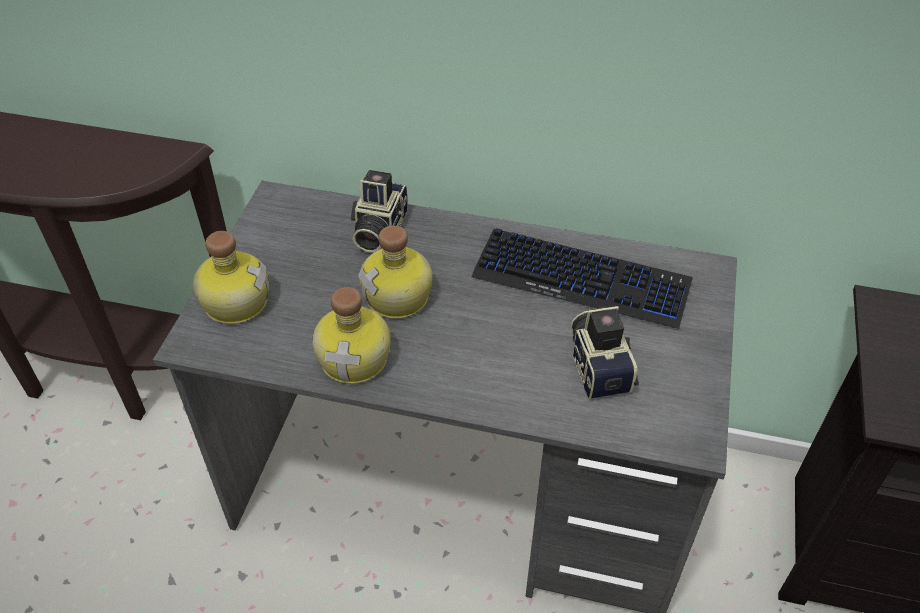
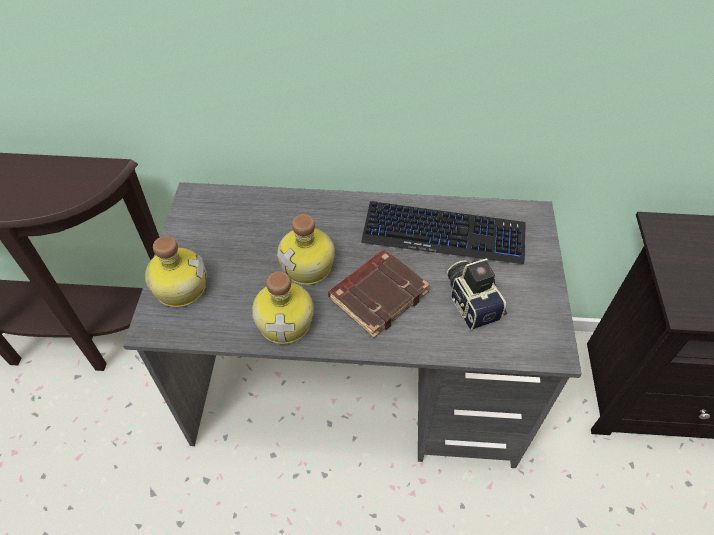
camera: 10 degrees left, 5 degrees up
camera [351,170,408,253] -> none
none -> brown book [328,250,430,338]

